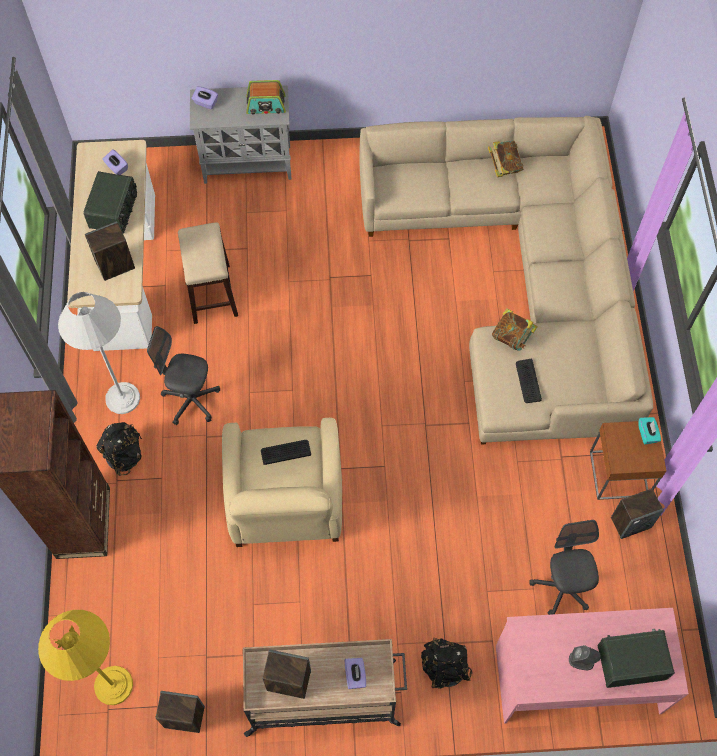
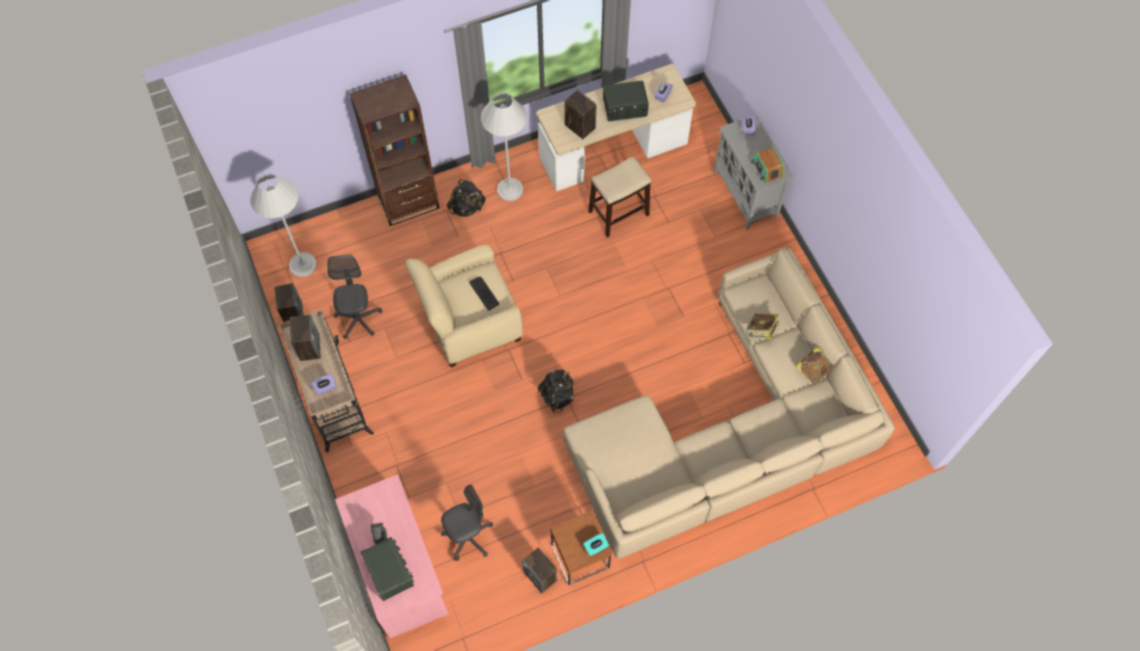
camera: 70 degrees right, 0 degrees up
yellow floor lamp [38,610,133,705] -> white floor lamp [250,174,317,277]
grey office chair [147,326,220,425] -> grey office chair moved to [327,254,383,339]
black backpack [421,638,473,689] -> black backpack moved to [538,370,574,412]
book [492,308,538,351] -> book moved to [746,314,779,339]
keyboard [516,359,542,403] -> none

